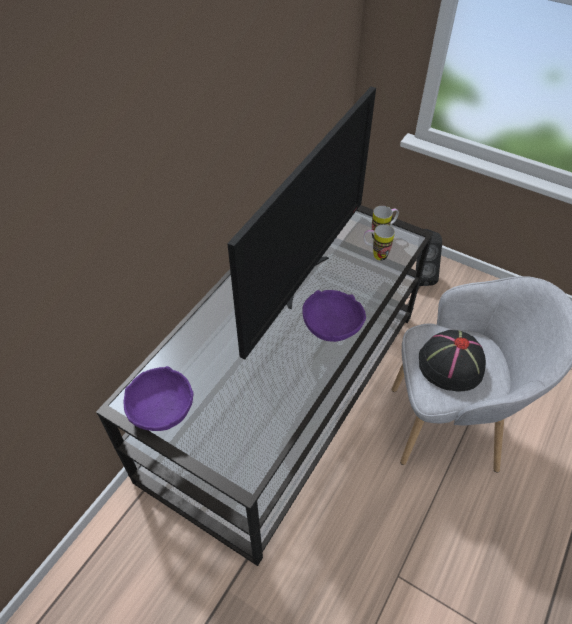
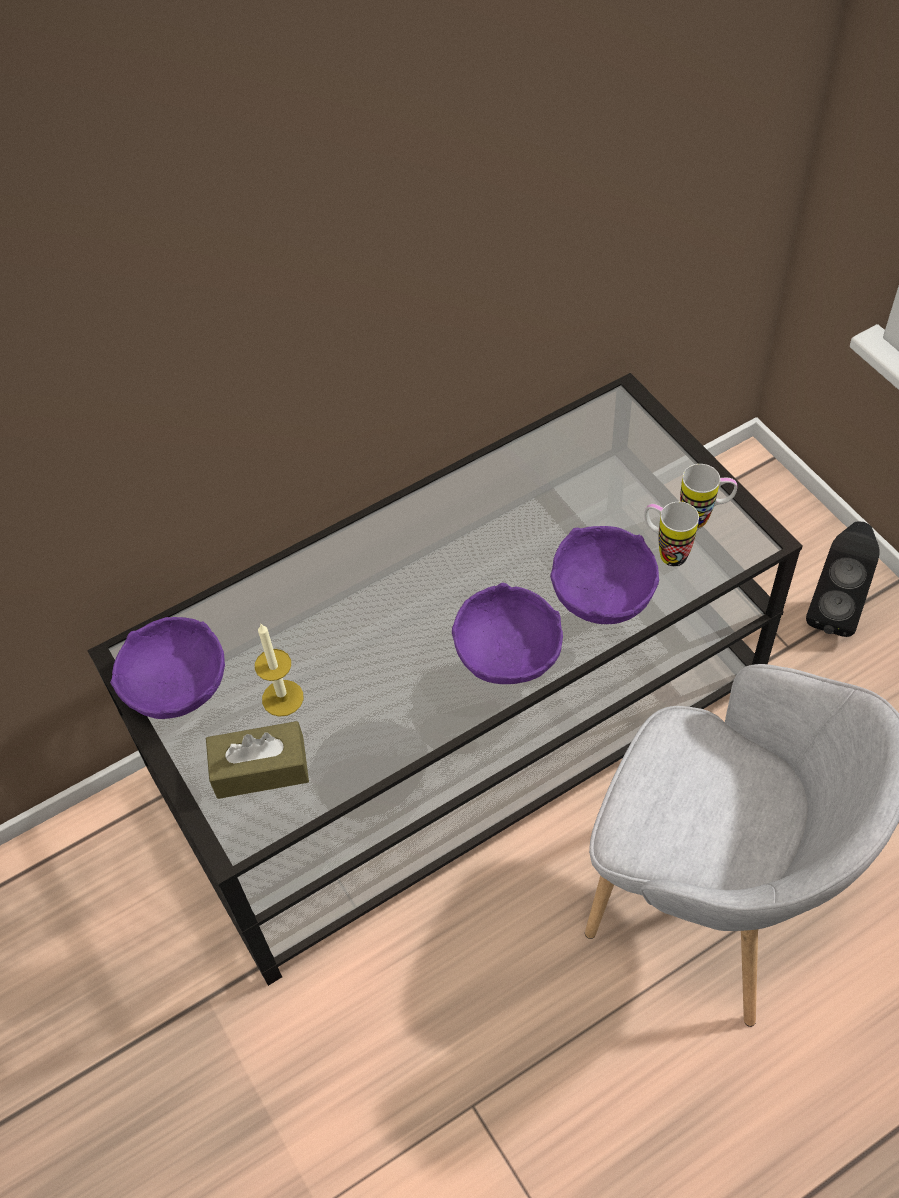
camera: 30 degrees right, 5 degrees up
television [227,86,376,359] -> none
black hat [419,330,486,391] -> none
none -> brown tissue box [206,721,309,799]
none -> candle [255,623,304,717]
none -> purple bowl [550,526,659,624]

